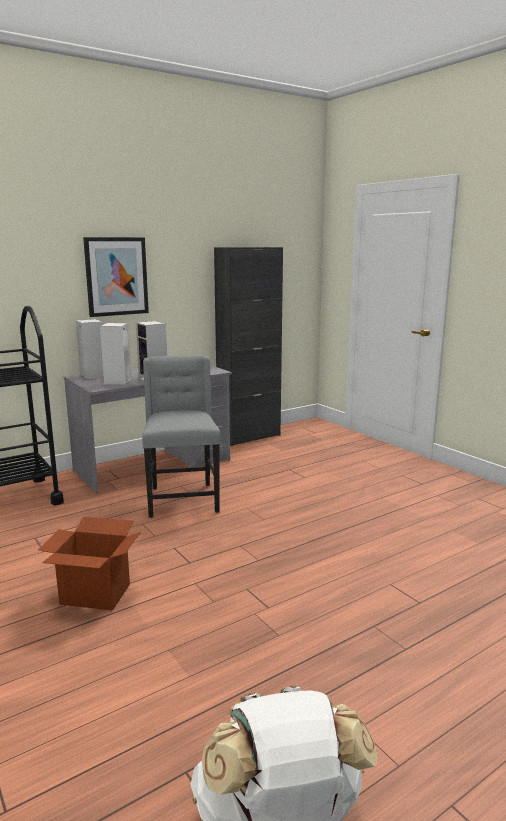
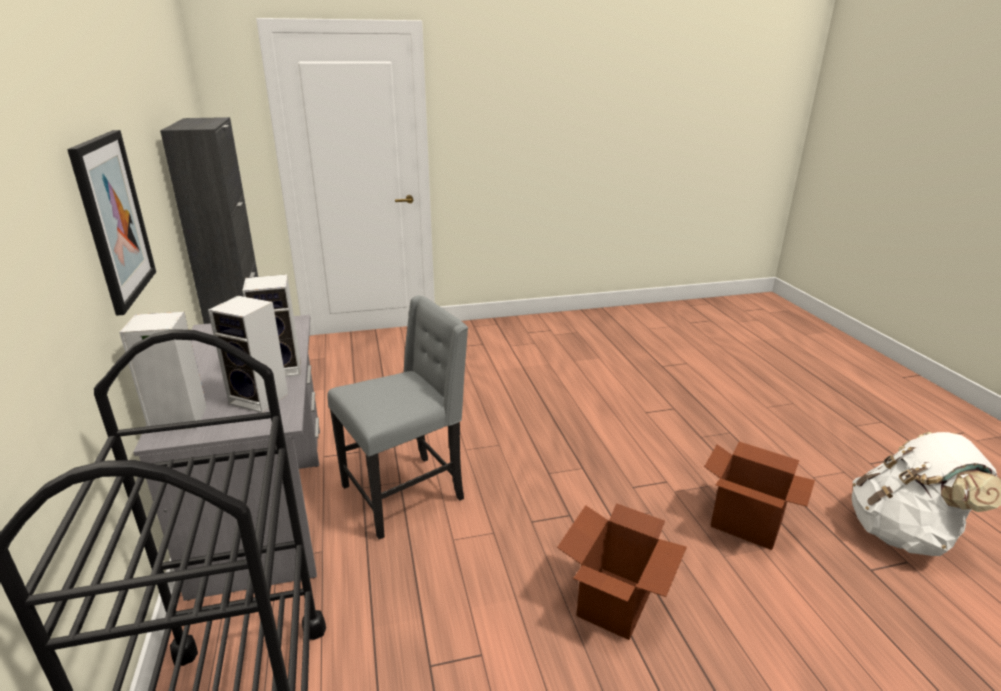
camera: 70 degrees left, 10 degrees up
grey chair [142,355,220,518] -> grey chair turned 135 degrees clockwise [327,296,468,539]
none -> cardboard box [704,442,815,550]

